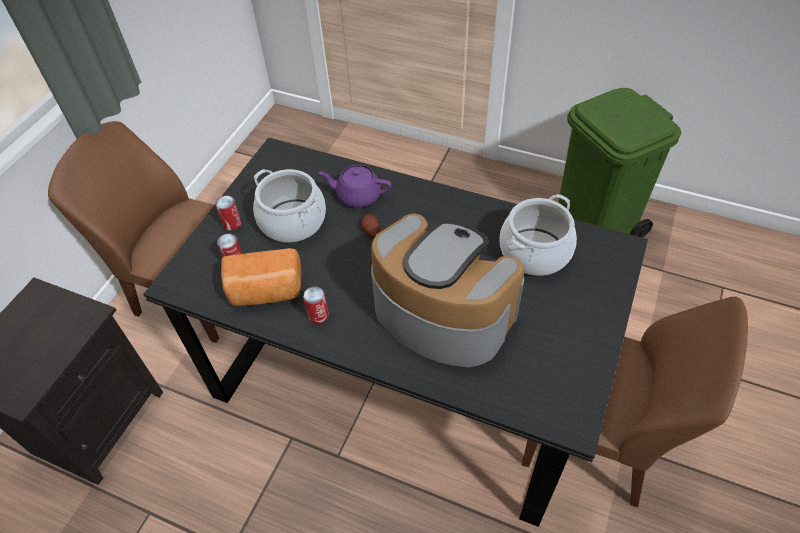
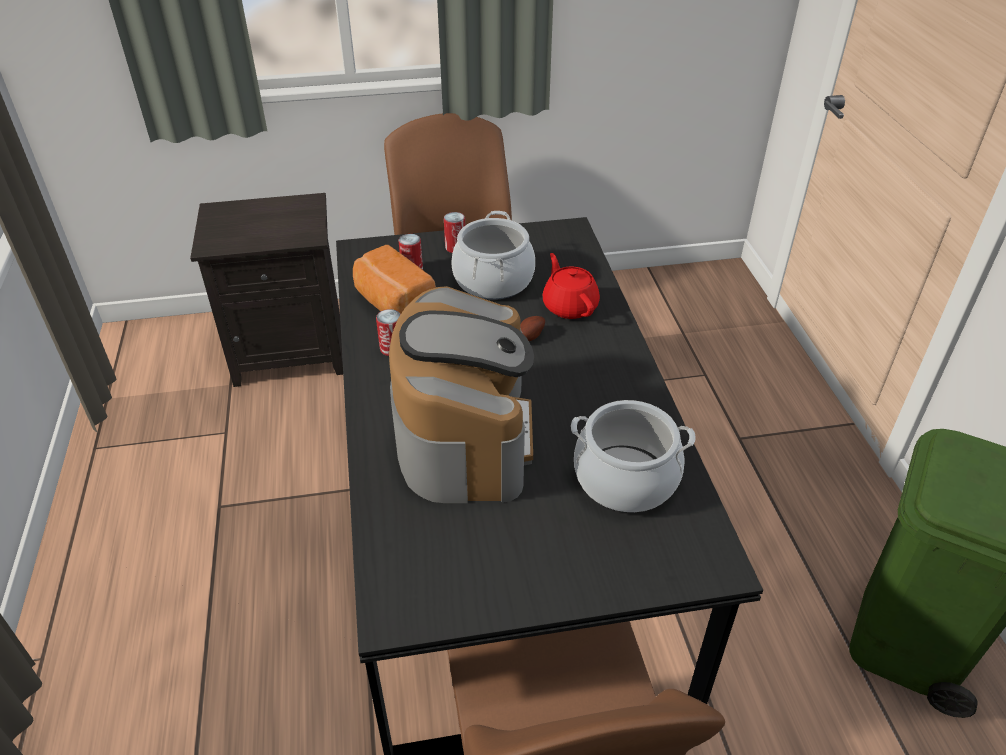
camera: 55 degrees right, 10 degrees down
purple teapot [319,165,392,208] -> red teapot [543,253,600,319]

